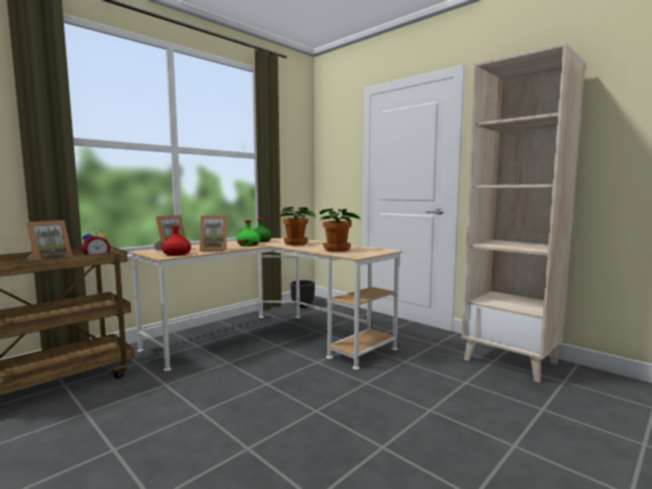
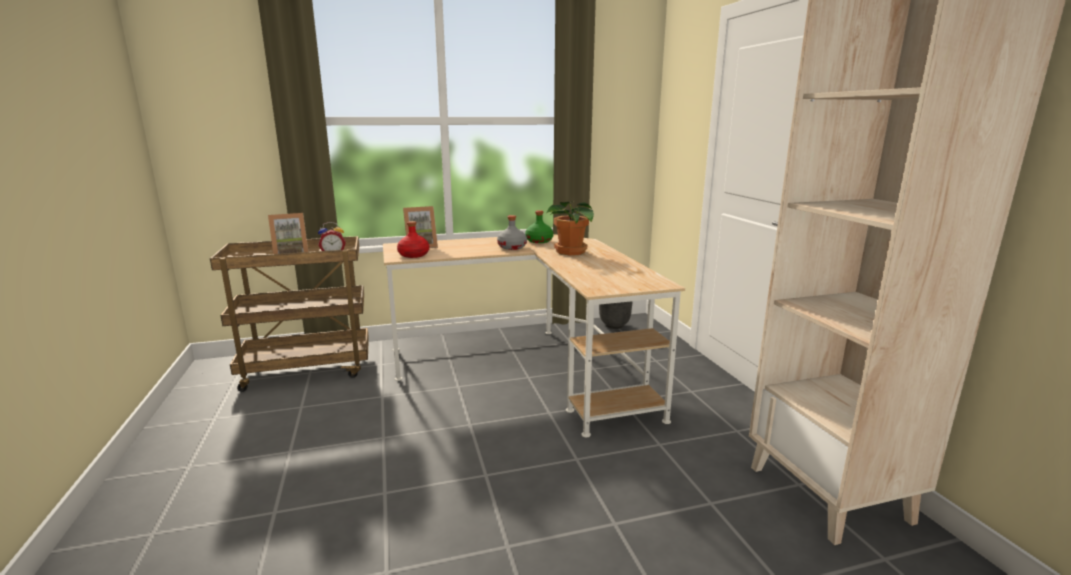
camera: 30 degrees right, 10 degrees up
picture frame [200,215,227,251] -> none
green bottle [237,220,260,246] -> grey bottle [497,215,527,250]
potted plant [320,208,362,252] -> none

